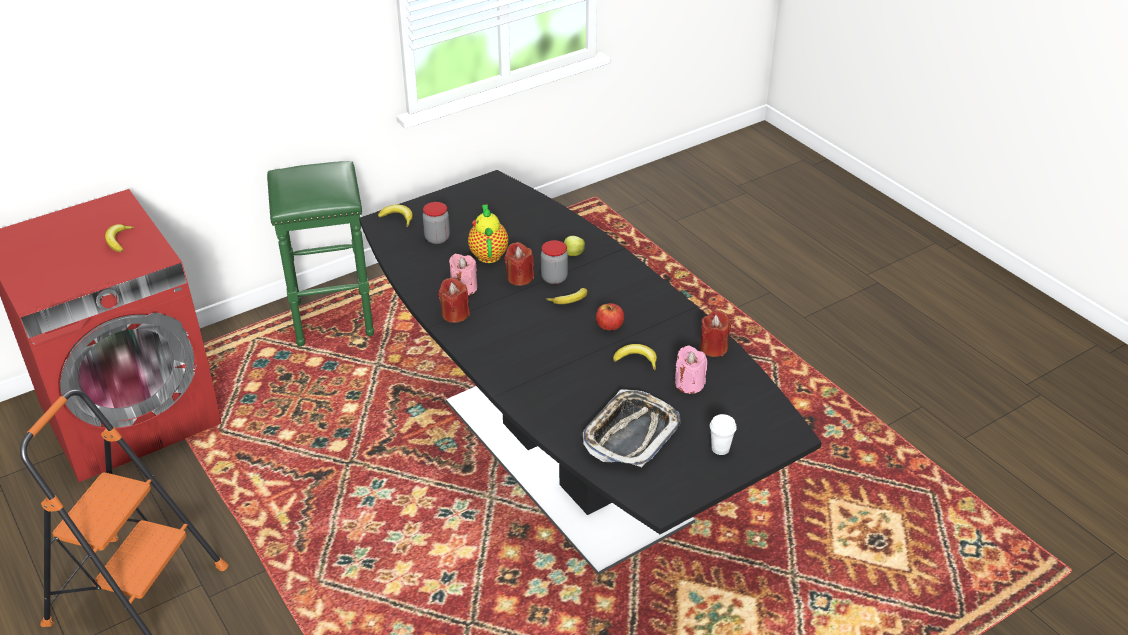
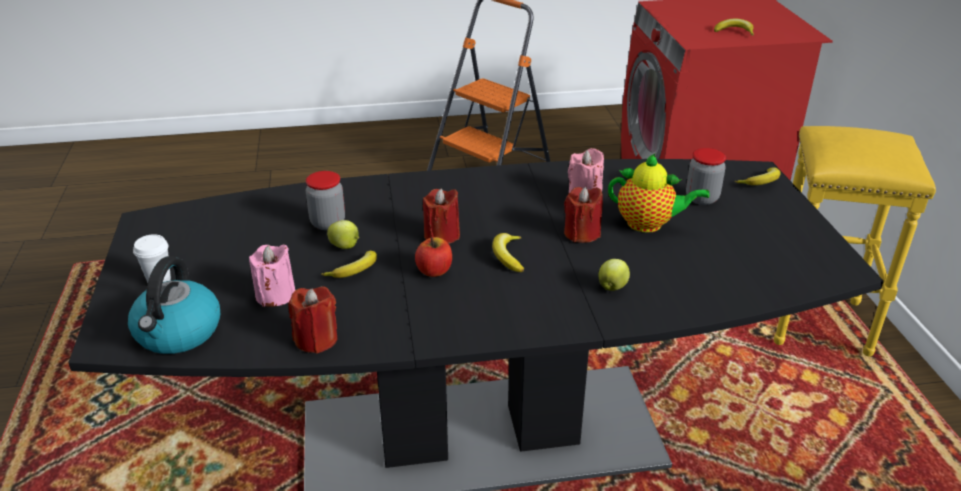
camera: 115 degrees right, 5 degrees down
green stool [267,161,374,346] -> yellow stool [774,126,936,357]
red candle [438,278,470,323] -> red candle moved to [423,188,460,244]
jar [541,240,568,284] -> jar moved to [306,171,345,230]
tray [583,389,681,467] -> none
none -> kettle [128,256,220,354]
none -> apple [327,220,359,249]

